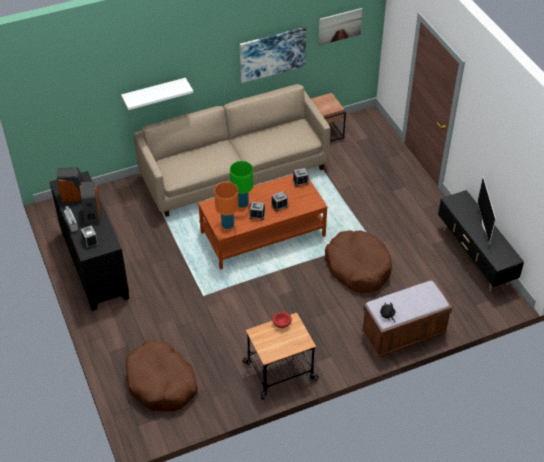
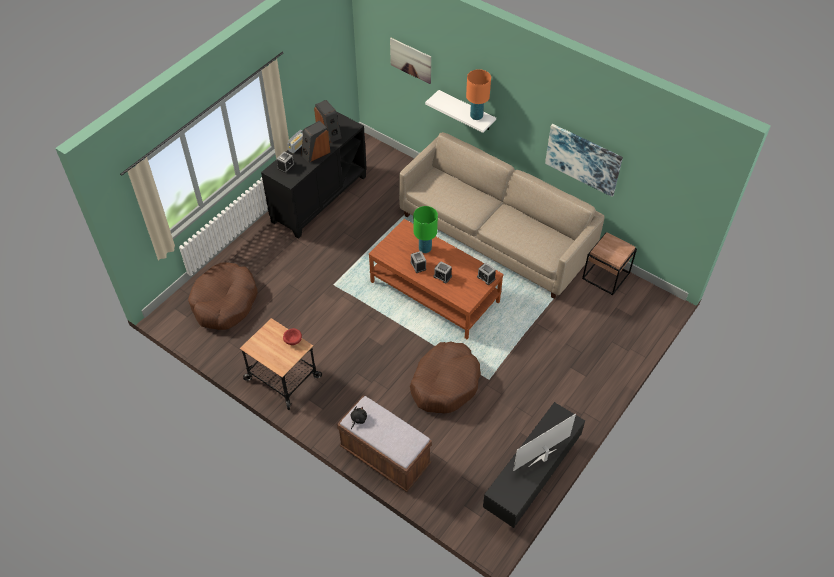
camera: 60 degrees right, 5 degrees up
orange table lamp [214,182,239,229] -> orange table lamp moved to [466,69,491,120]
picture [318,8,362,45] -> picture moved to [390,38,431,84]

